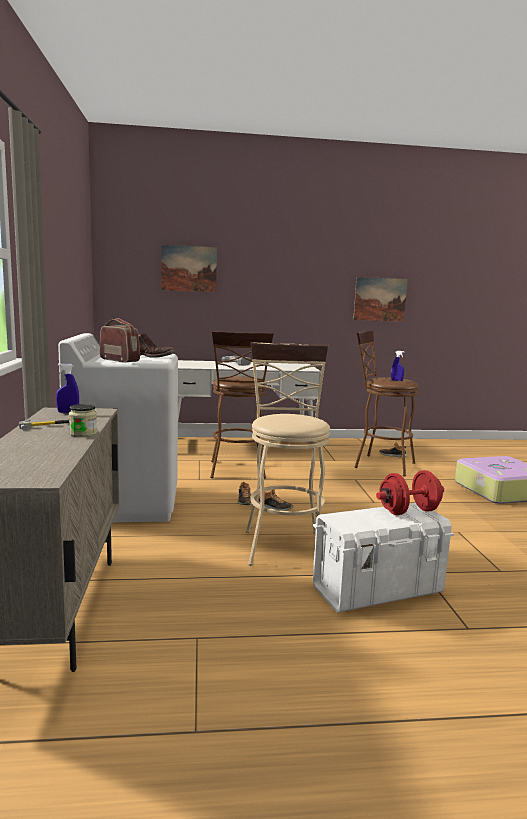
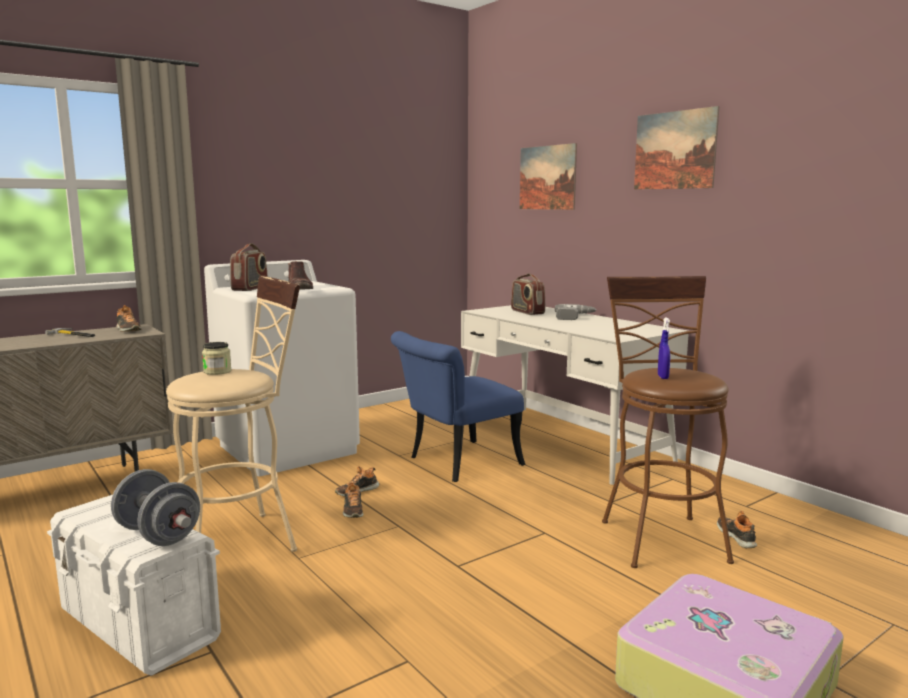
camera: 60 degrees right, 0 degrees up
blue spray bottle [56,363,79,413] -> shoe [116,305,141,332]
jar [69,404,97,437] -> jar moved to [202,342,231,375]
brown stool [210,331,274,479] -> blue chair [391,331,526,482]
picture [353,277,408,322] -> picture moved to [634,106,720,190]
red dumbbell [376,470,444,515] -> grey dumbbell [111,469,200,546]
none -> radio [511,274,545,315]

